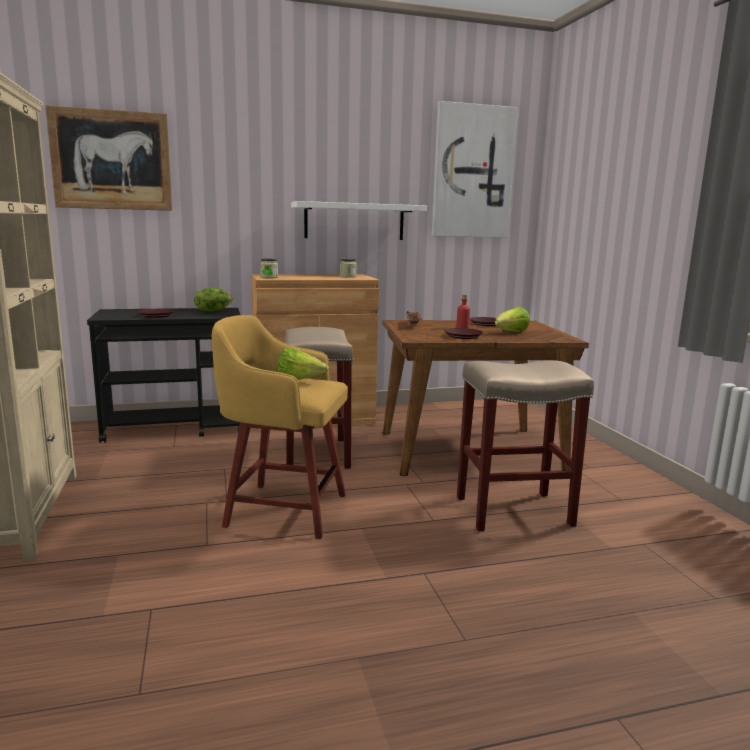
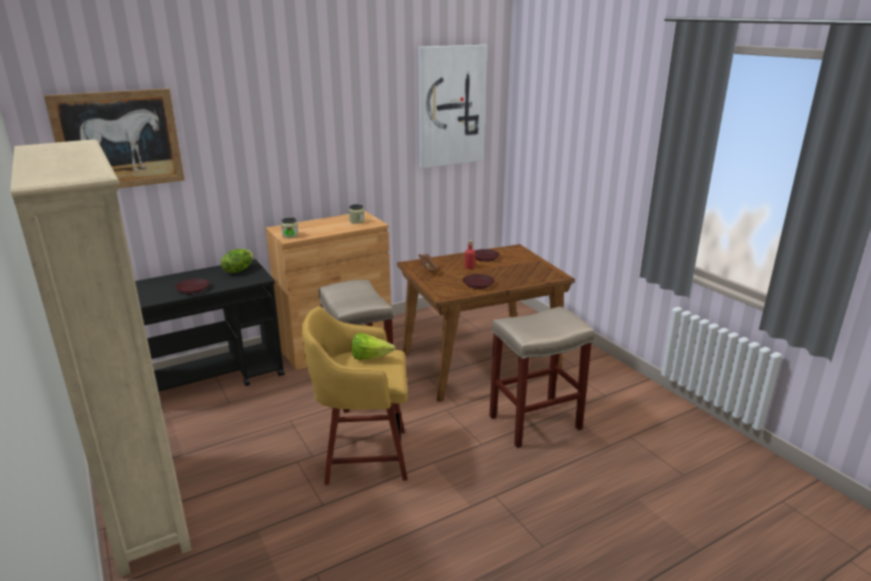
camera: 15 degrees left, 10 degrees up
white shelf [291,201,427,240] -> none
lettuce [495,307,530,332] -> none

